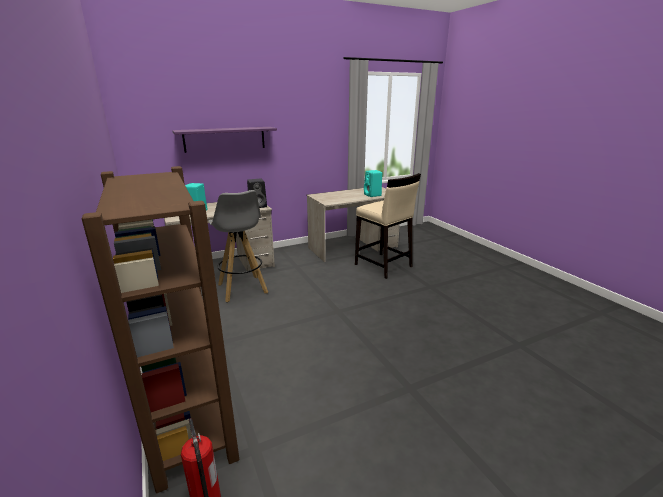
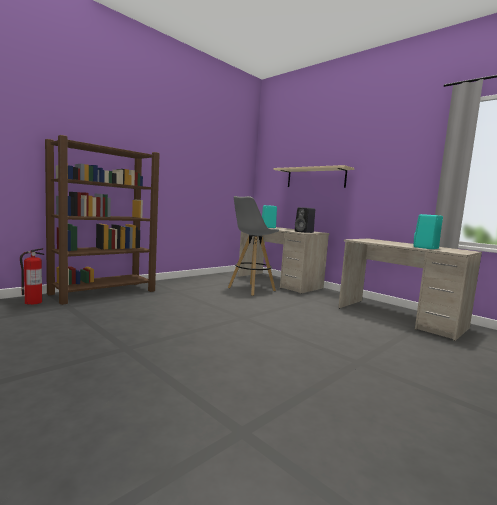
camera: 70 degrees right, 15 degrees down
purple shelf [172,127,277,153] -> beige shelf [273,165,354,188]
beige stool [355,173,421,279] -> none

